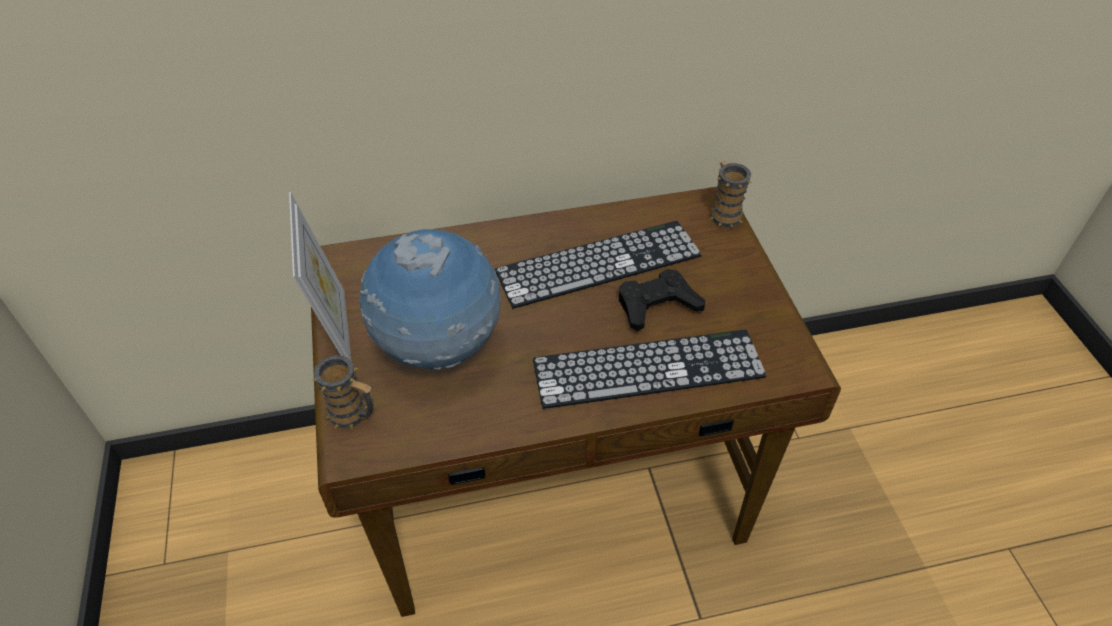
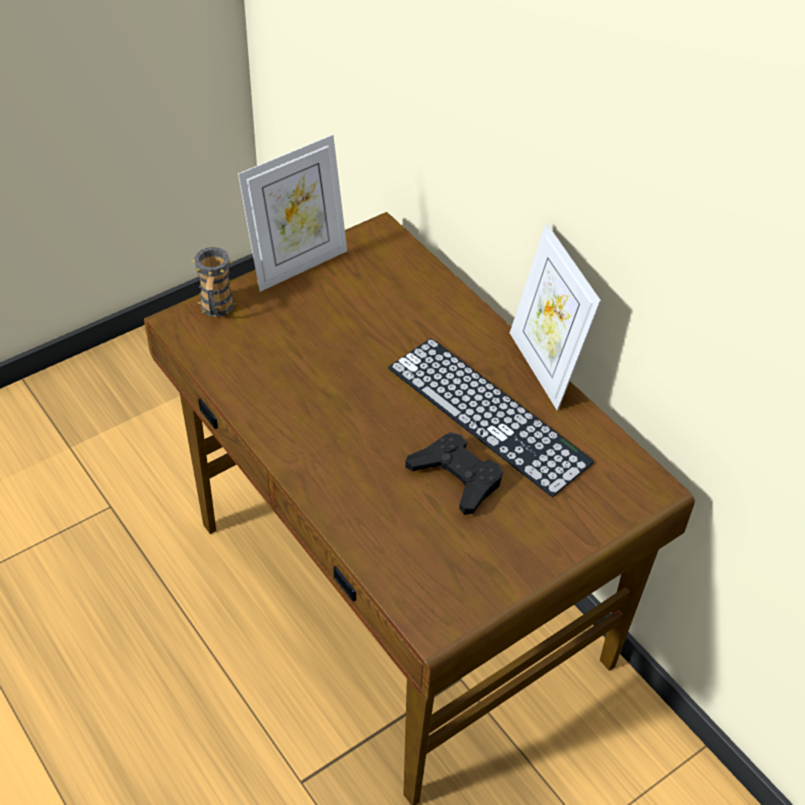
camera: 65 degrees right, 0 degrees up
globe [359,229,501,370] -> none
keyboard [533,330,767,409] -> none
mug [709,161,753,228] -> none
none -> picture frame [510,223,601,411]

